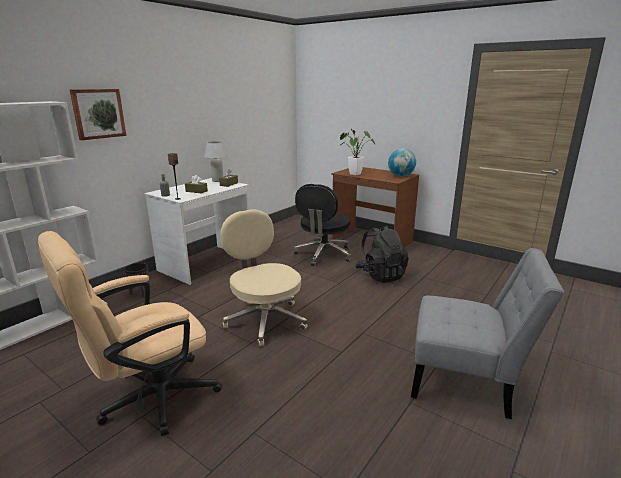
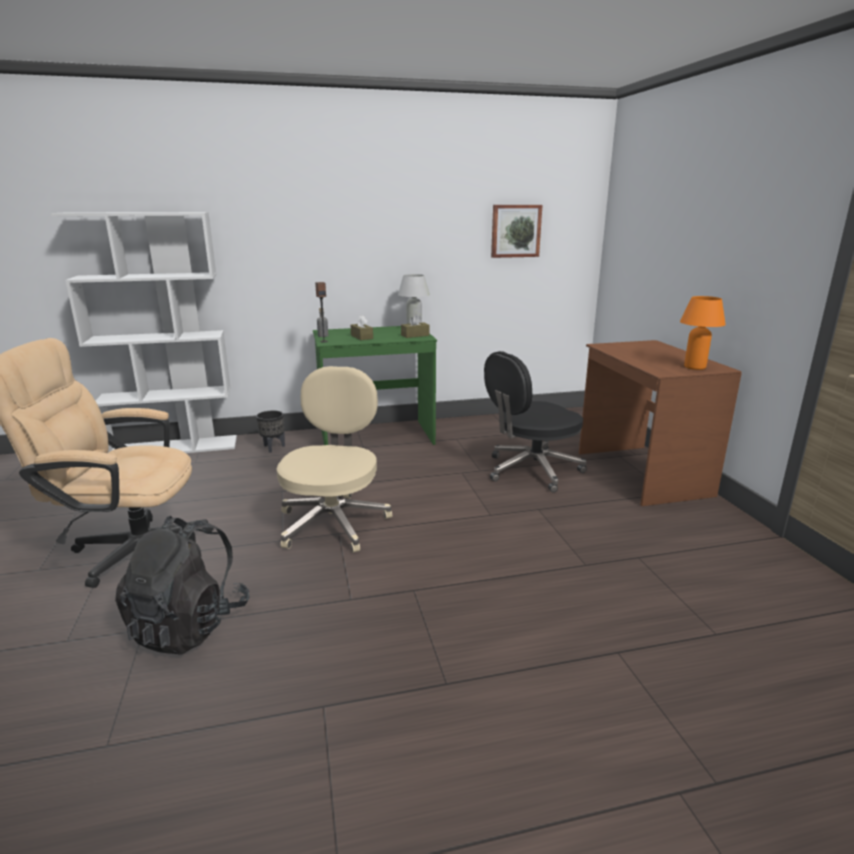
camera: 40 degrees right, 0 degrees up
picture [69,89,126,140] -> picture moved to [491,205,542,258]
white desk [144,178,248,285] -> green desk [313,326,437,445]
potted plant [339,129,375,175] -> none
black backpack [355,226,409,283] -> black backpack moved to [115,516,250,654]
globe [388,149,416,177] -> orange table lamp [680,296,726,370]
grey chair [411,248,564,419] -> none

